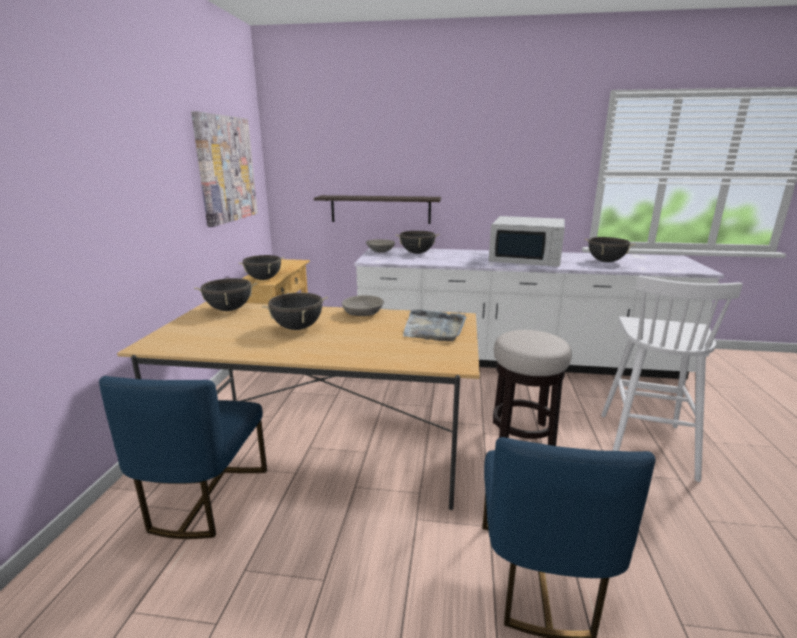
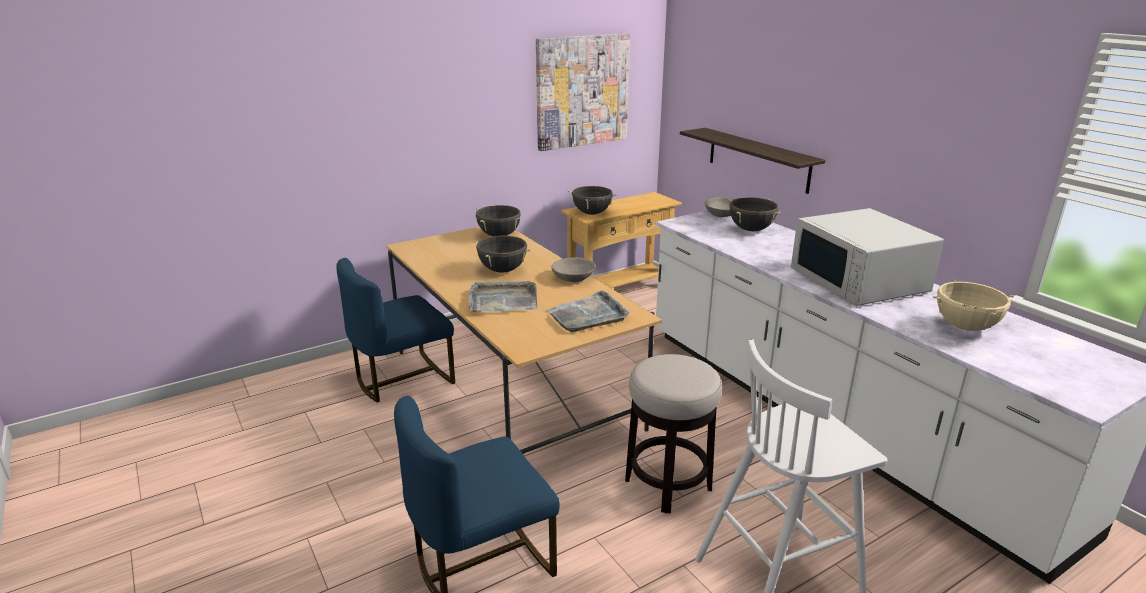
camera: 50 degrees right, 5 degrees up
black cooking pot [585,237,635,262] -> beige cooking pot [933,279,1014,331]
none -> grey tray [468,281,537,312]

